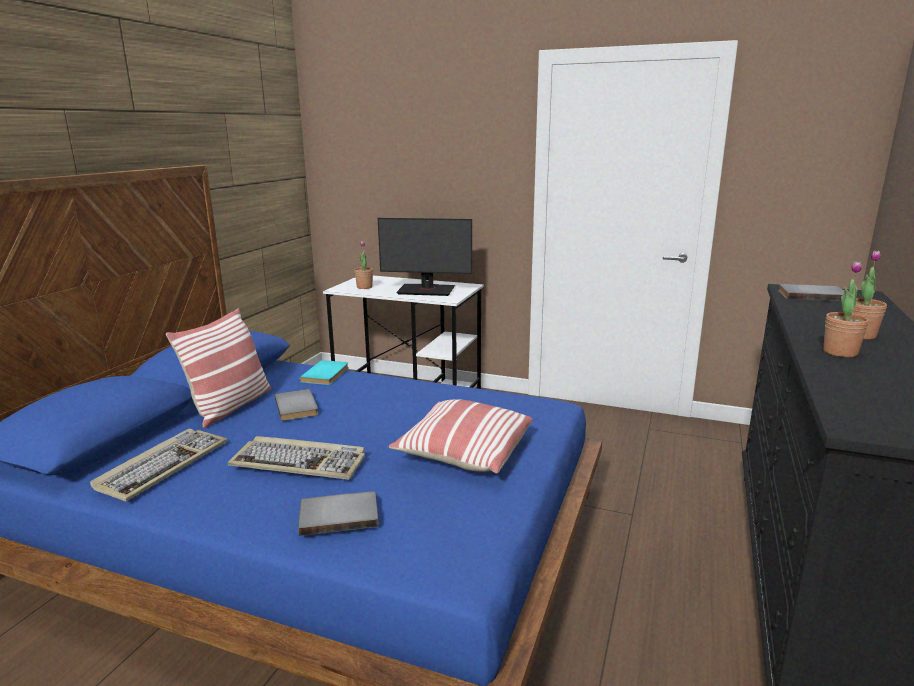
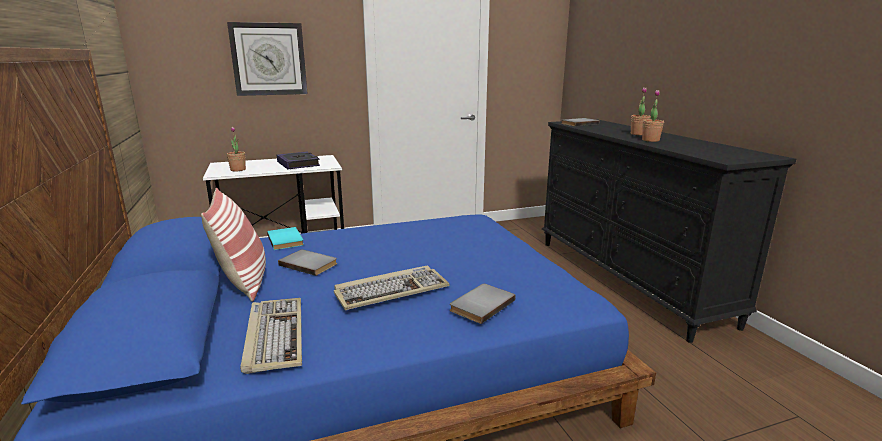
camera: 40 degrees left, 0 degrees up
monitor [378,218,472,296] -> book [277,152,320,169]
pillow [389,399,533,473] -> none
none -> wall clock [227,22,308,96]

